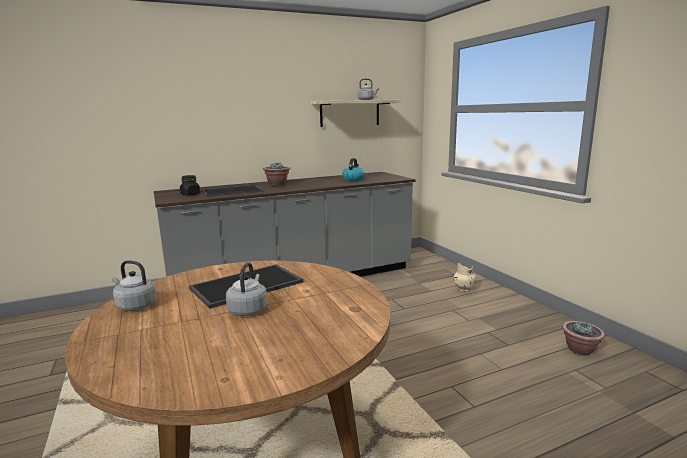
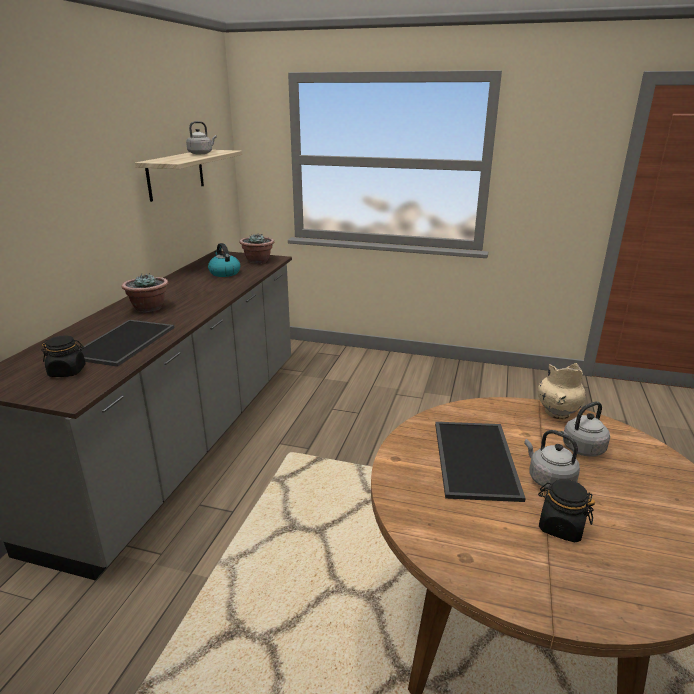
camera: 50 degrees left, 10 degrees up
grey kettle [112,260,157,311] -> grey kettle moved to [561,402,610,457]
beige vase [453,263,477,292] -> beige vase moved to [537,363,586,419]
potted plant [562,321,605,356] -> potted plant moved to [239,234,274,264]
none -> black jar [538,479,595,543]

